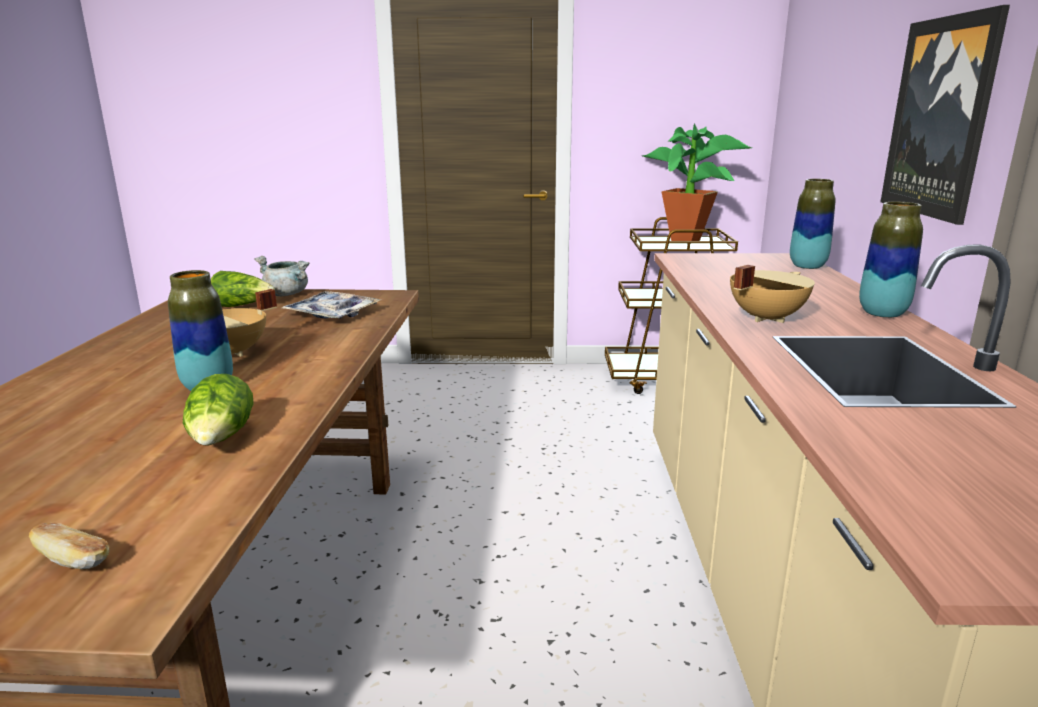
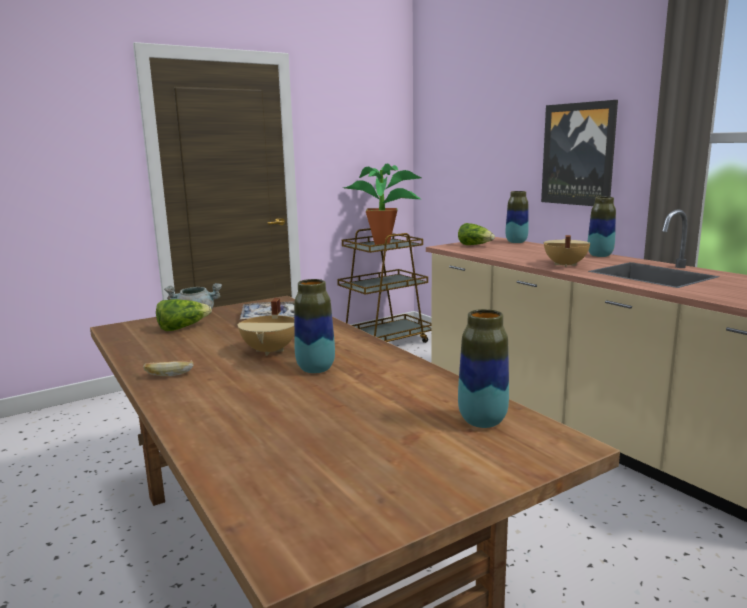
camera: 35 degrees left, 5 degrees down
bread [29,523,109,569] -> bread moved to [143,361,194,376]
lettuce [183,374,254,446] -> lettuce moved to [458,223,495,245]
none -> vase [458,309,509,428]

